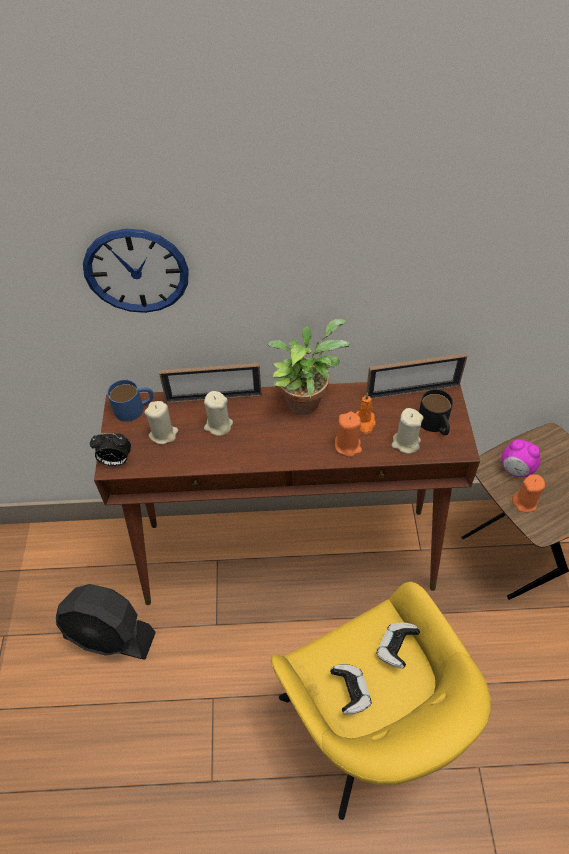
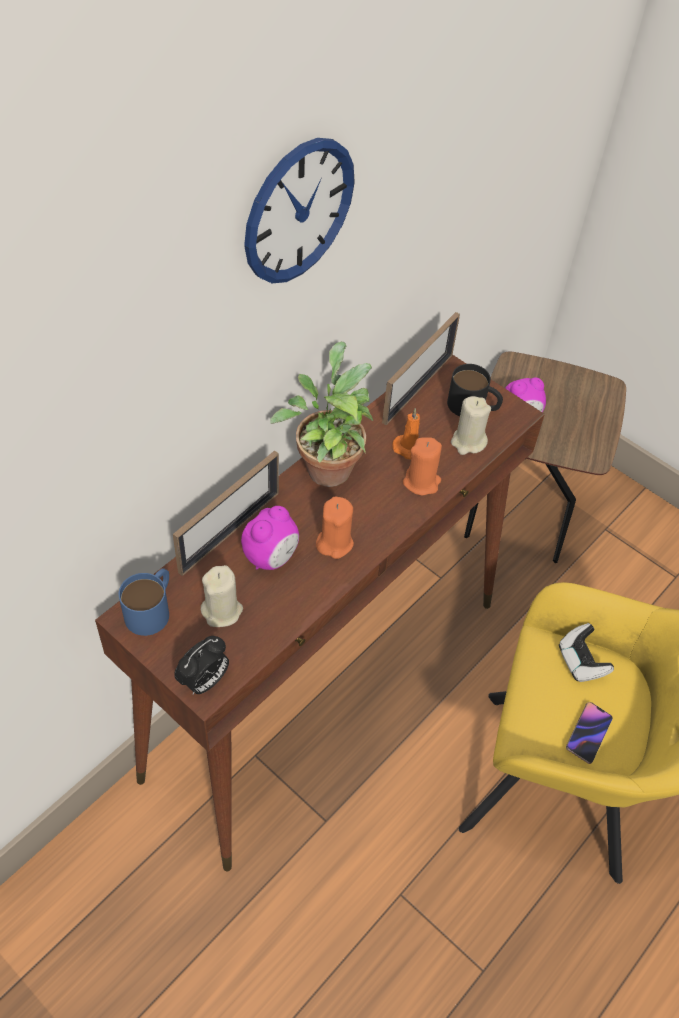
camera: 50 degrees left, 0 degrees up
black fan [56,584,156,659] -> none
wall clock [83,229,189,313] -> wall clock moved to [244,138,355,283]
beige candle [204,391,233,436] -> alarm clock [241,506,299,570]
game controller [330,664,372,715] -> phone [566,702,613,764]
orange candle [512,474,545,512] -> orange candle moved to [316,496,354,559]

